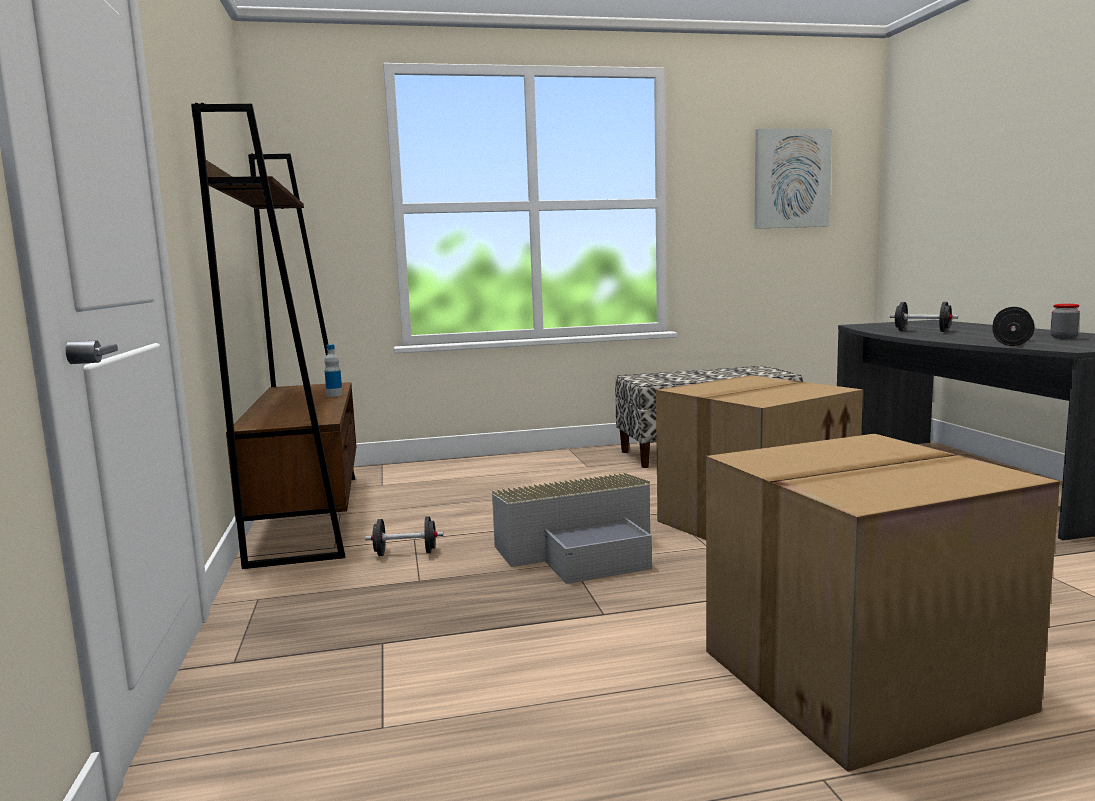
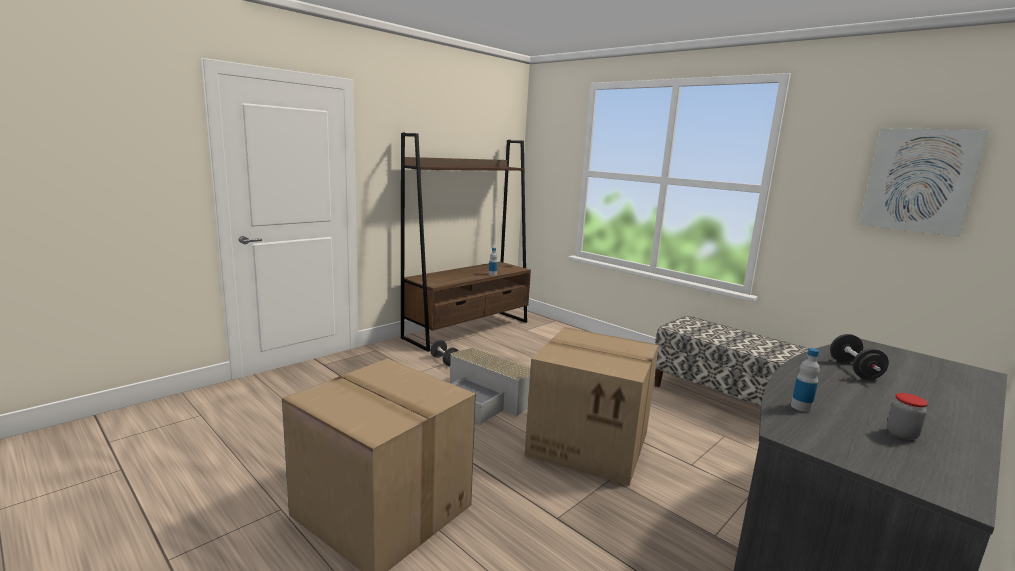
camera: 55 degrees right, 5 degrees up
black dumbbell [992,307,1035,346] -> bottle [791,348,820,412]

